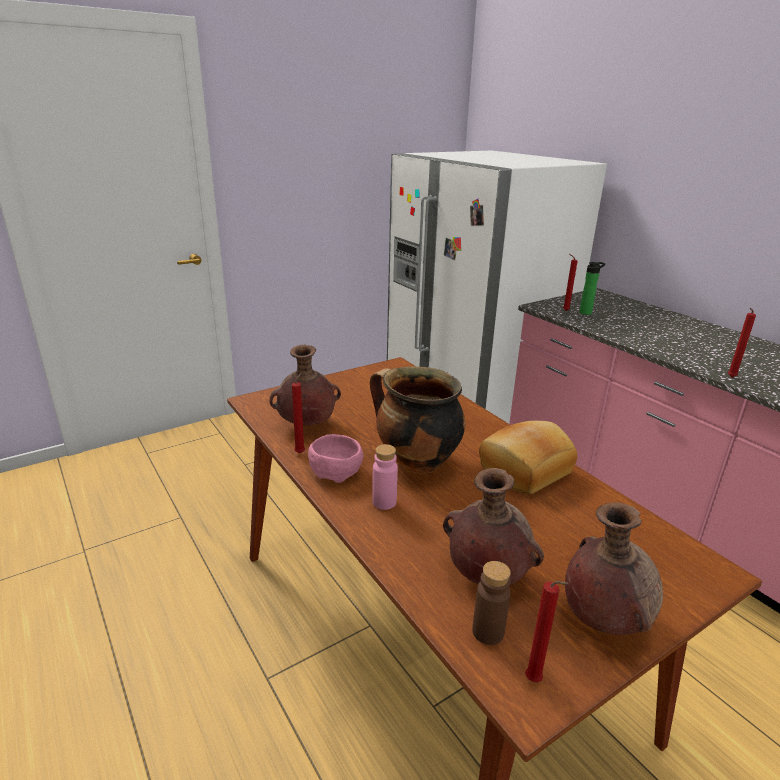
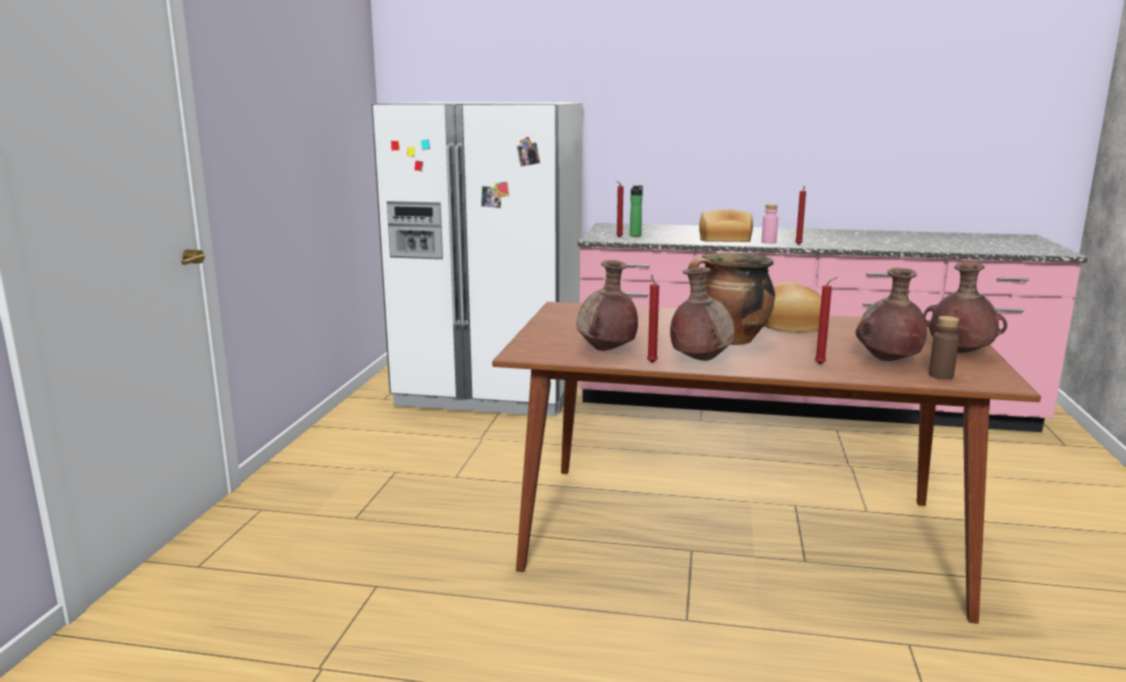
camera: 45 degrees left, 10 degrees down
pink bowl [308,434,363,483] -> brown vase [670,267,735,361]
pink bottle [372,444,398,510] -> pink bottle moved to [762,204,778,244]
red candle [525,581,569,682] -> red candle moved to [815,277,838,364]
none -> bread [699,209,753,242]

